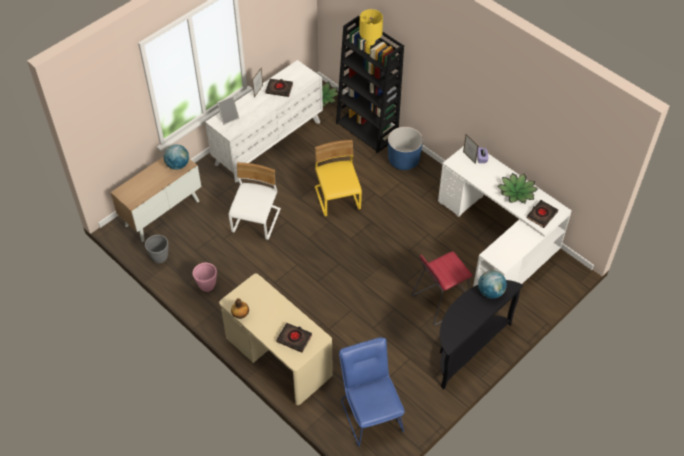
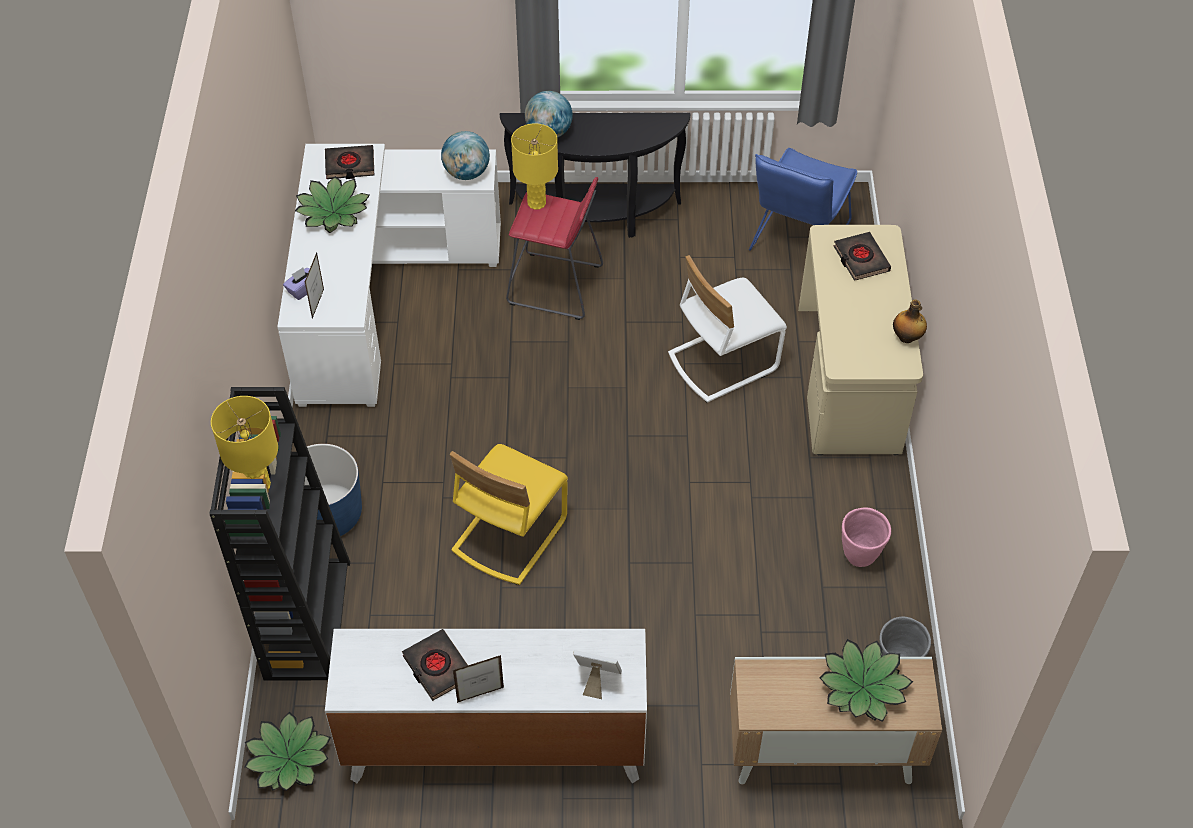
camera: 135 degrees left, 0 degrees up
globe [164,144,189,170] -> globe moved to [441,131,490,180]
white chair [228,162,281,240] -> white chair moved to [668,255,787,403]
none -> yellow table lamp [511,123,558,210]
none -> potted plant [819,639,913,722]

